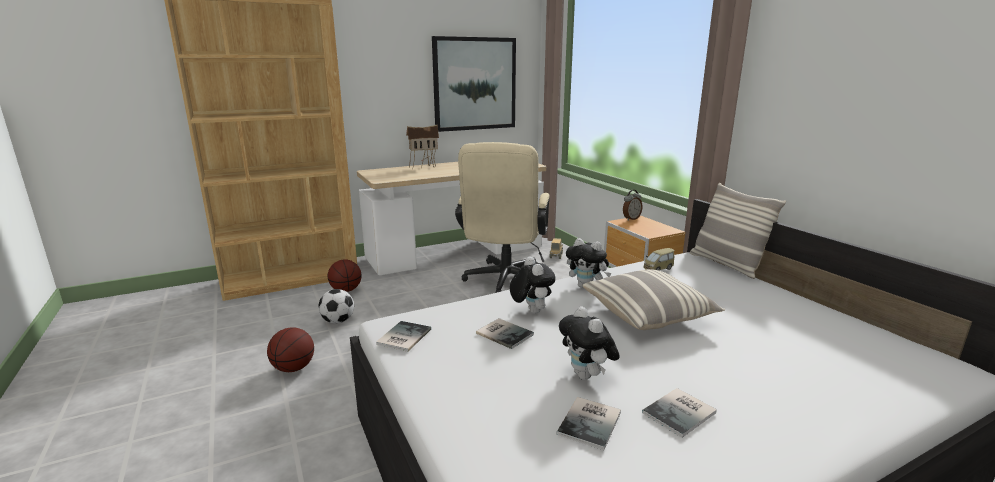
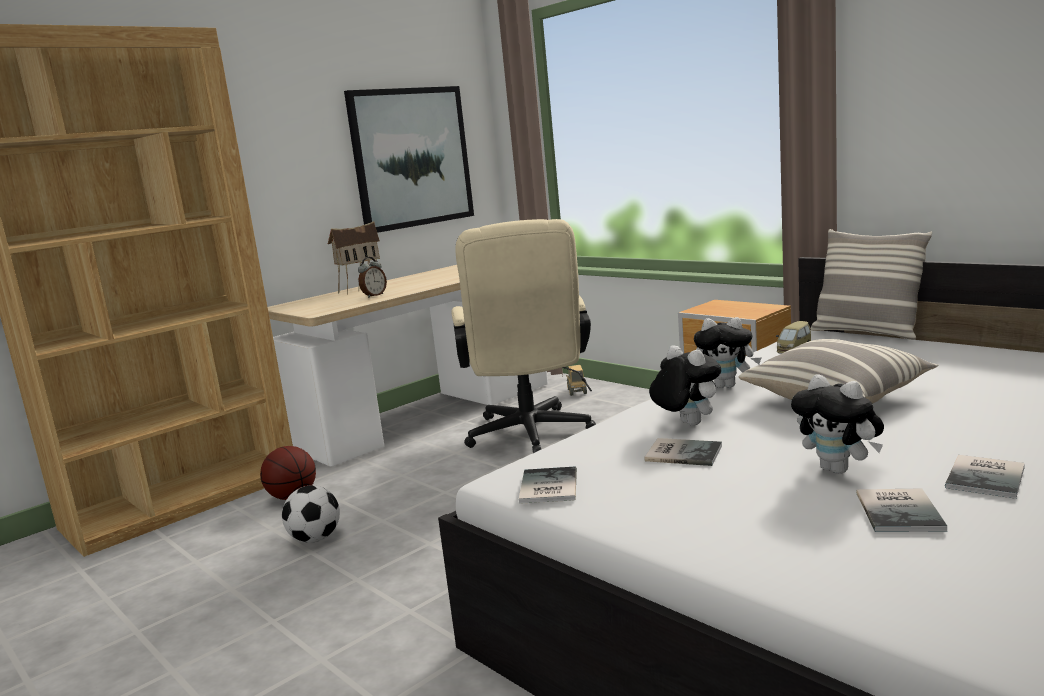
camera: 15 degrees left, 5 degrees down
basketball [267,328,314,372] -> none
alarm clock [623,190,643,221] -> alarm clock moved to [358,257,387,298]

